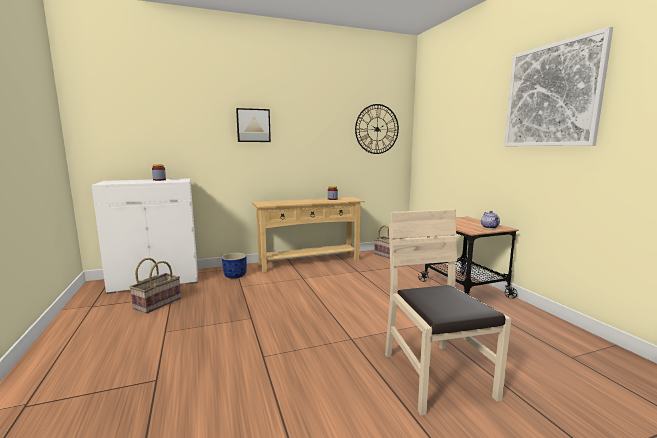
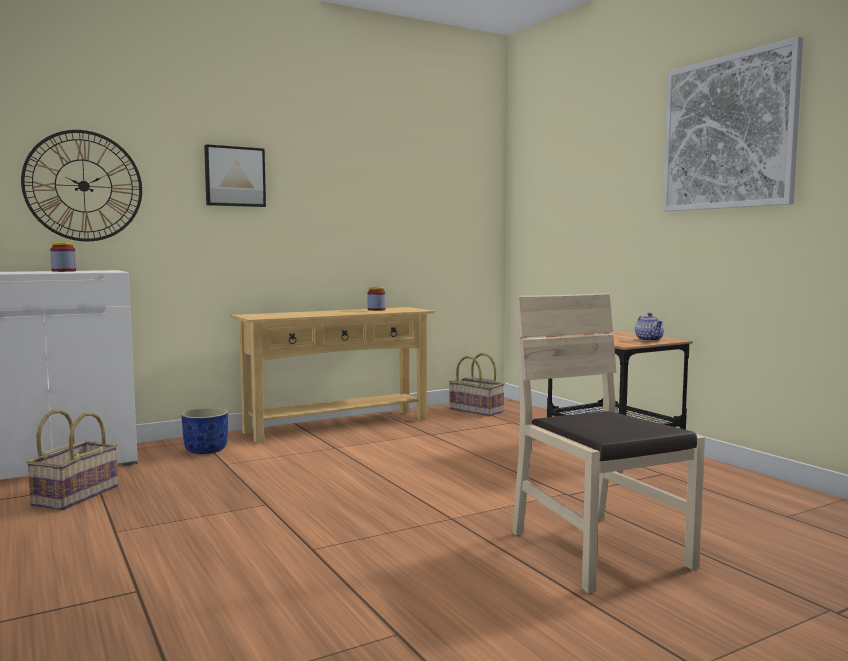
camera: 10 degrees left, 5 degrees down
wall clock [355,104,399,154] -> wall clock moved to [21,130,142,241]

